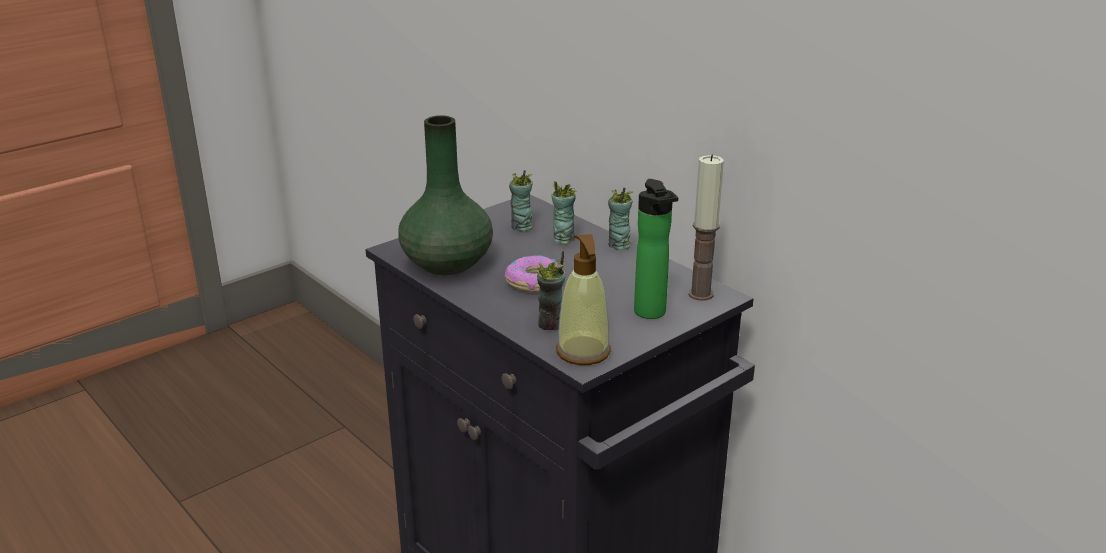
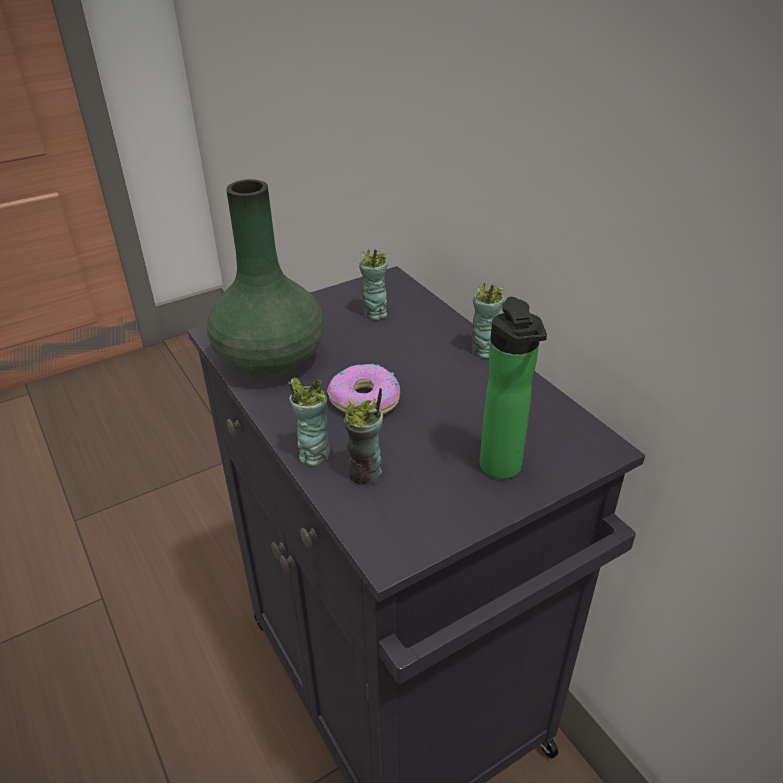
camera: 10 degrees right, 10 degrees up
cup [551,181,576,245] -> cup moved to [288,377,331,466]
soap dispenser [556,234,611,365] -> none
candle [688,155,724,301] -> none

